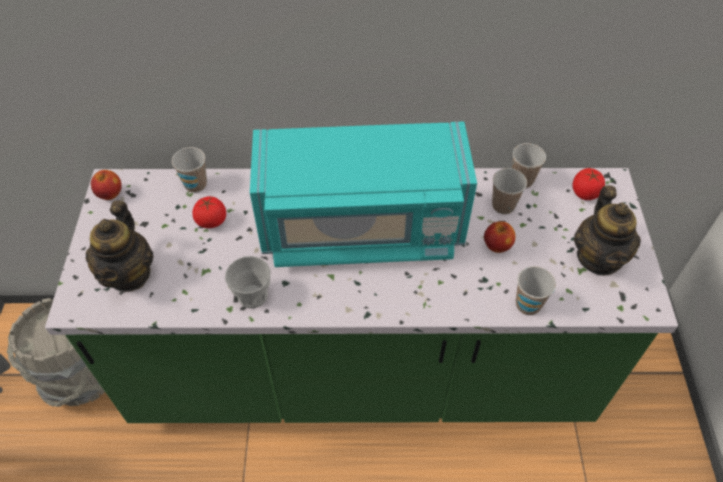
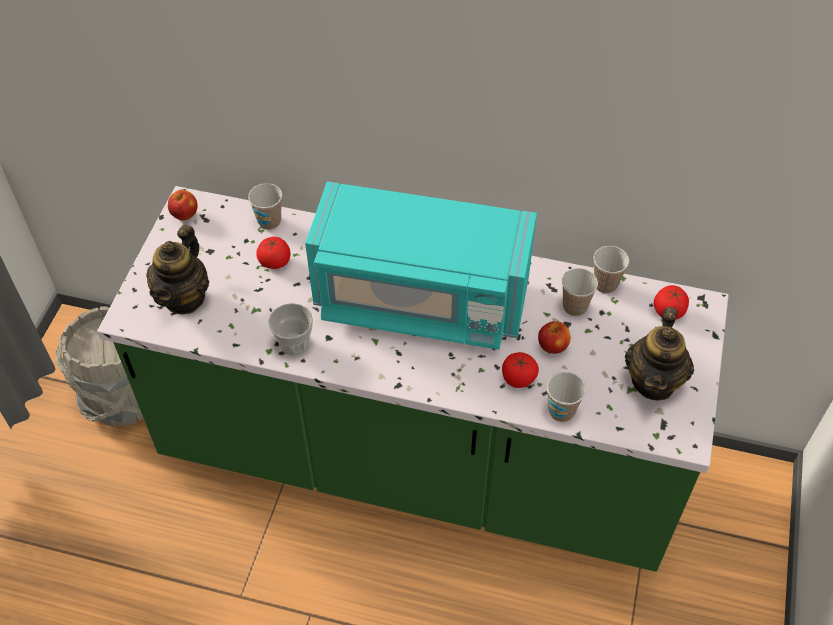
camera: 15 degrees right, 0 degrees up
none -> tomato [502,352,539,388]

